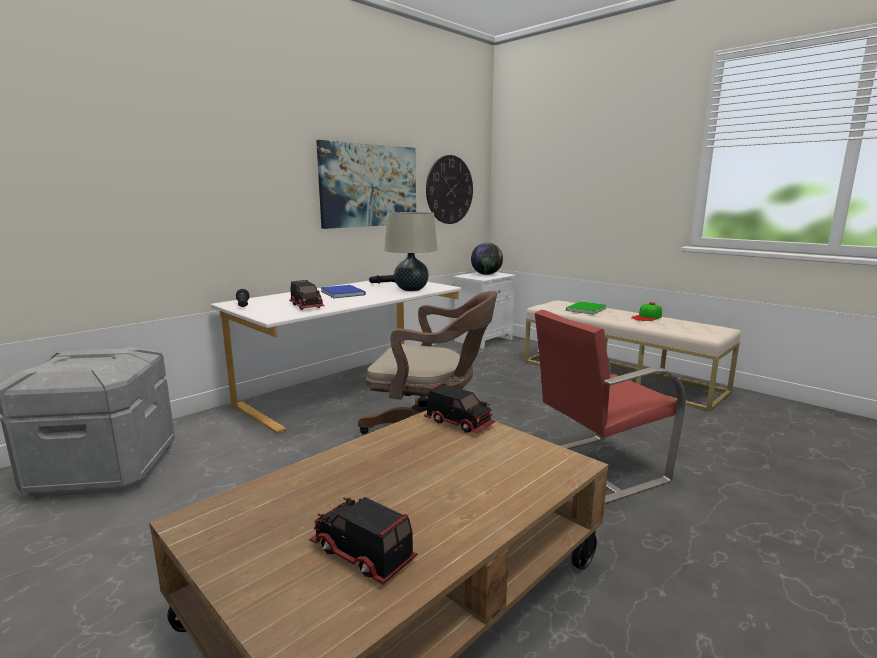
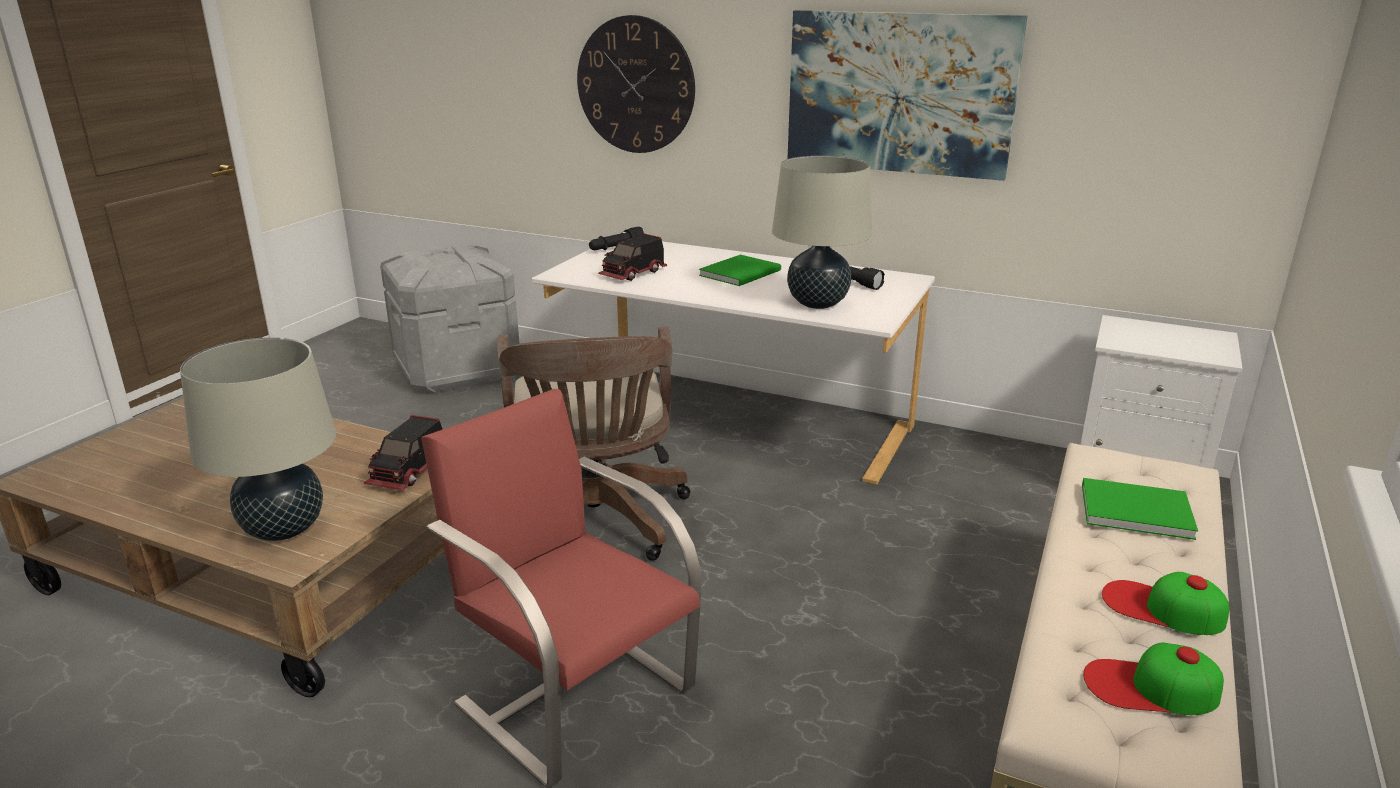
camera: 70 degrees right, 10 degrees up
toy truck [309,497,417,585] -> none
blue book [321,285,366,298] -> green book [699,255,781,286]
wall clock [426,155,473,224] -> wall clock moved to [577,15,695,153]
globe [471,243,503,275] -> none
none -> beige table lamp [180,337,336,541]
none -> cap [1083,642,1224,715]

